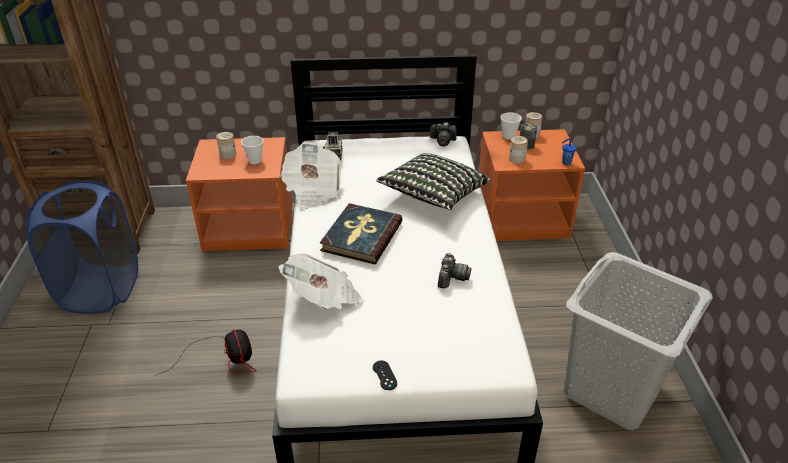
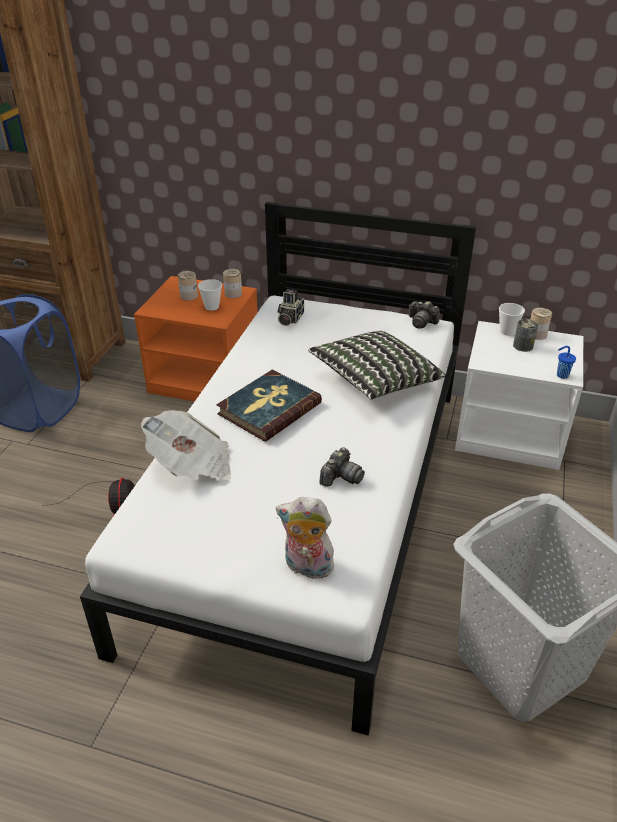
camera: 20 degrees right, 0 degrees up
newspaper [280,142,341,209] -> none
black game controller [373,361,397,390] -> none
orange nightstand [479,129,585,241] -> white nightstand [455,321,583,470]
can [509,136,528,164] -> can moved to [223,269,242,298]
none -> plush toy [276,497,334,579]

